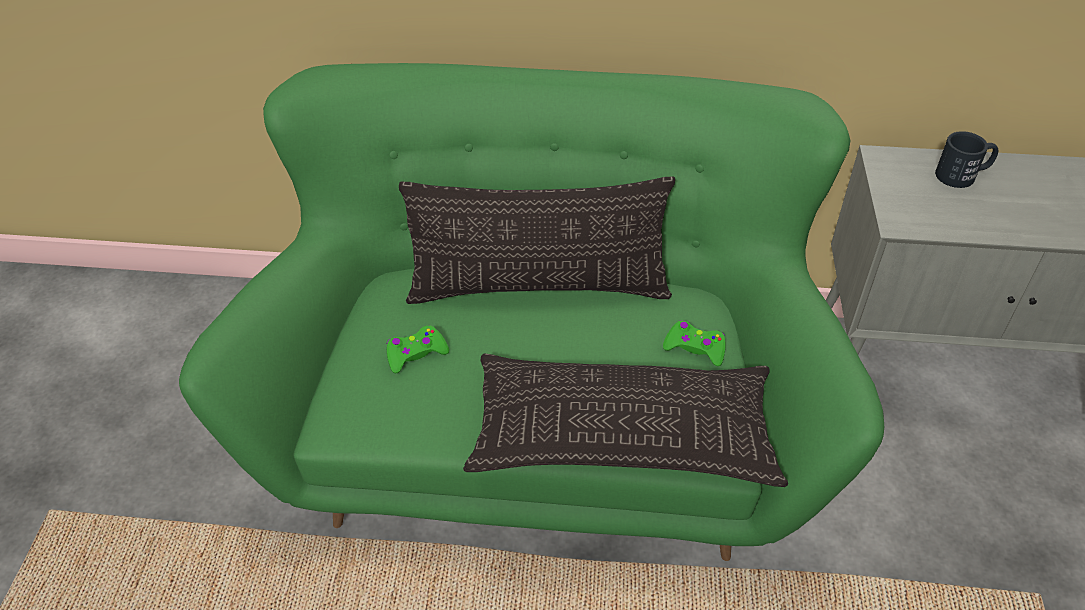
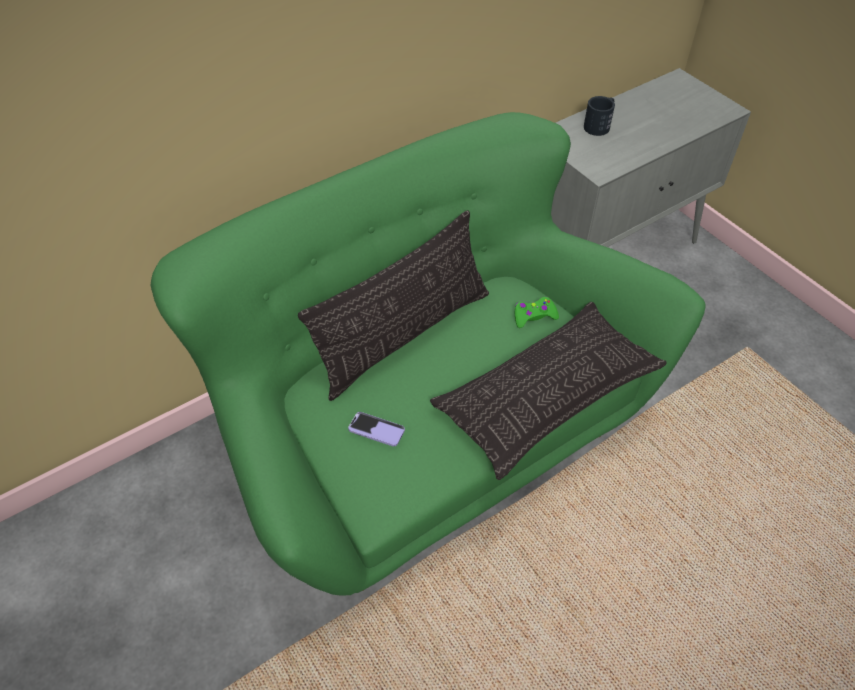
camera: 40 degrees left, 5 degrees up
green game controller [387,325,449,374] -> phone [348,412,405,446]

